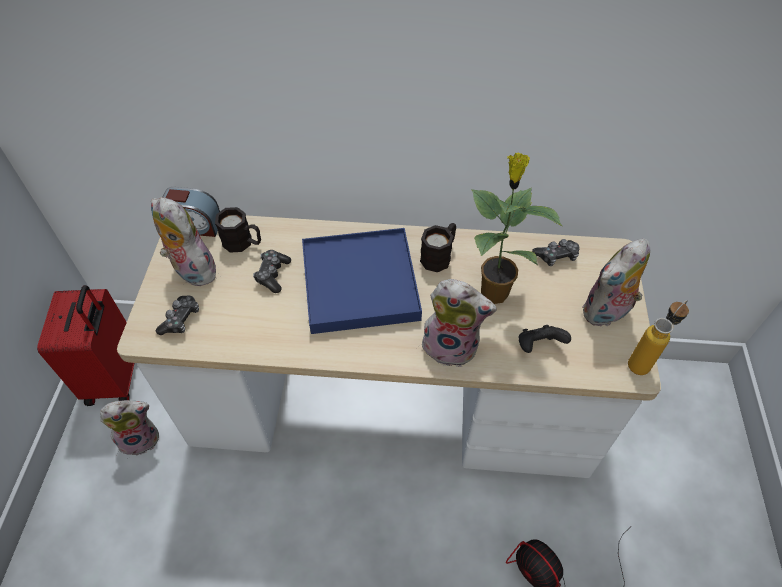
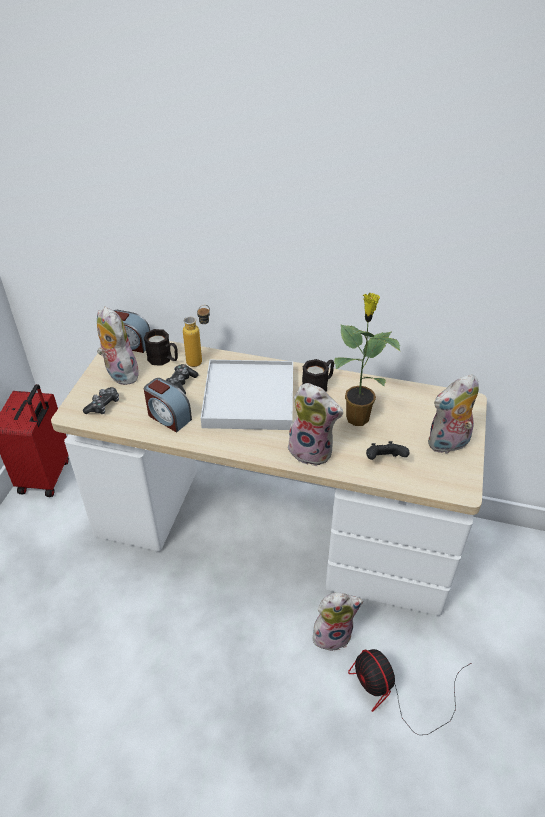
camera: 10 degrees right, 10 degrees down
plush toy [100,400,159,455] -> plush toy moved to [313,593,363,653]
blue tray [302,228,422,334] -> white tray [201,360,293,430]
game controller [532,239,580,266] -> none
bottle [628,300,689,375] -> bottle moved to [183,305,210,367]
none -> alarm clock [144,378,192,433]

